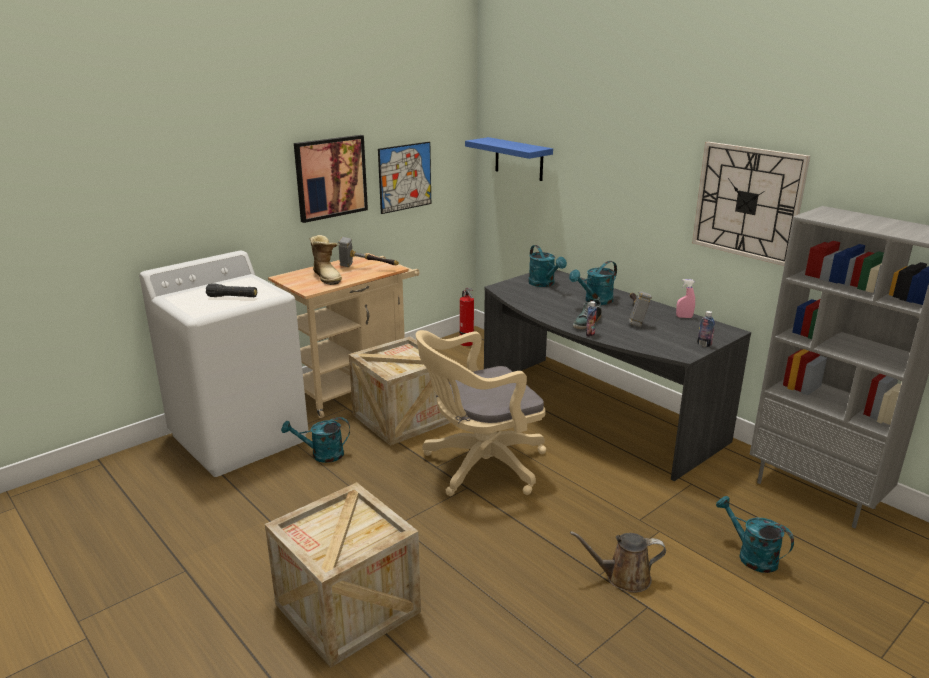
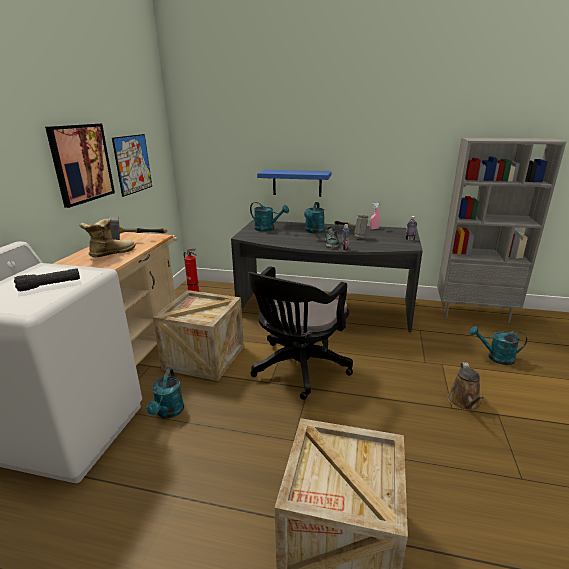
camera: 35 degrees left, 0 degrees up
turquoise watering can [281,417,350,463] -> turquoise watering can turned 45 degrees counterclockwise [146,369,184,419]
boot [310,235,342,285] -> boot turned 75 degrees counterclockwise [79,218,136,258]
beige office chair [416,330,546,496] -> black office chair [248,266,353,400]
blue shelf [465,137,553,181] -> blue shelf moved to [257,170,331,197]
brown watering can [570,531,666,593] -> brown watering can turned 45 degrees counterclockwise [447,362,483,411]
wall clock [692,142,810,266] -> none

